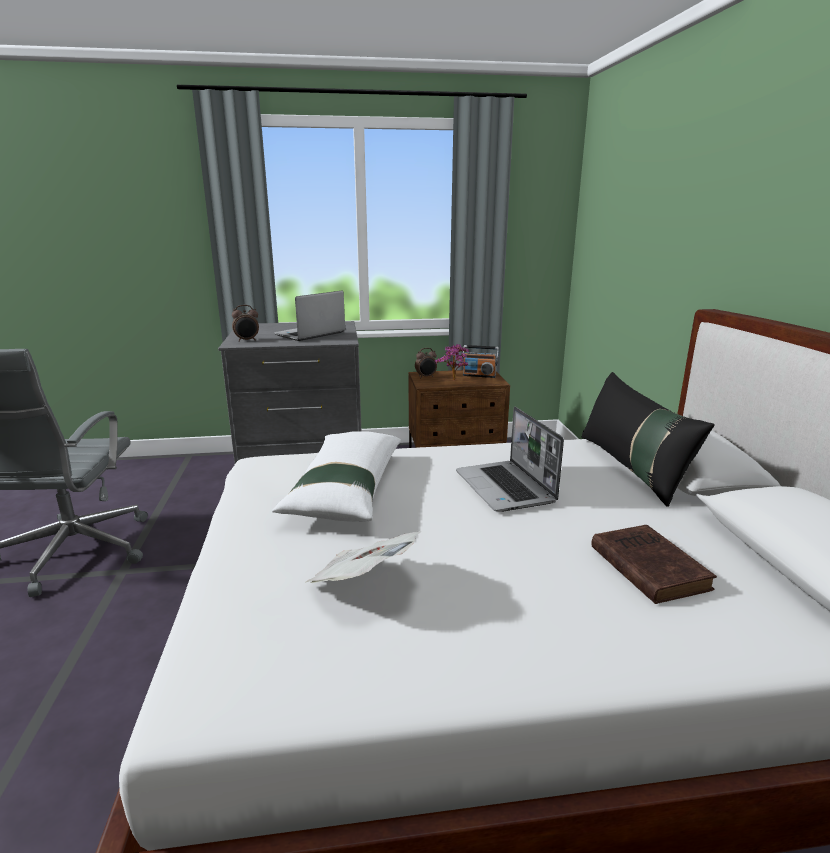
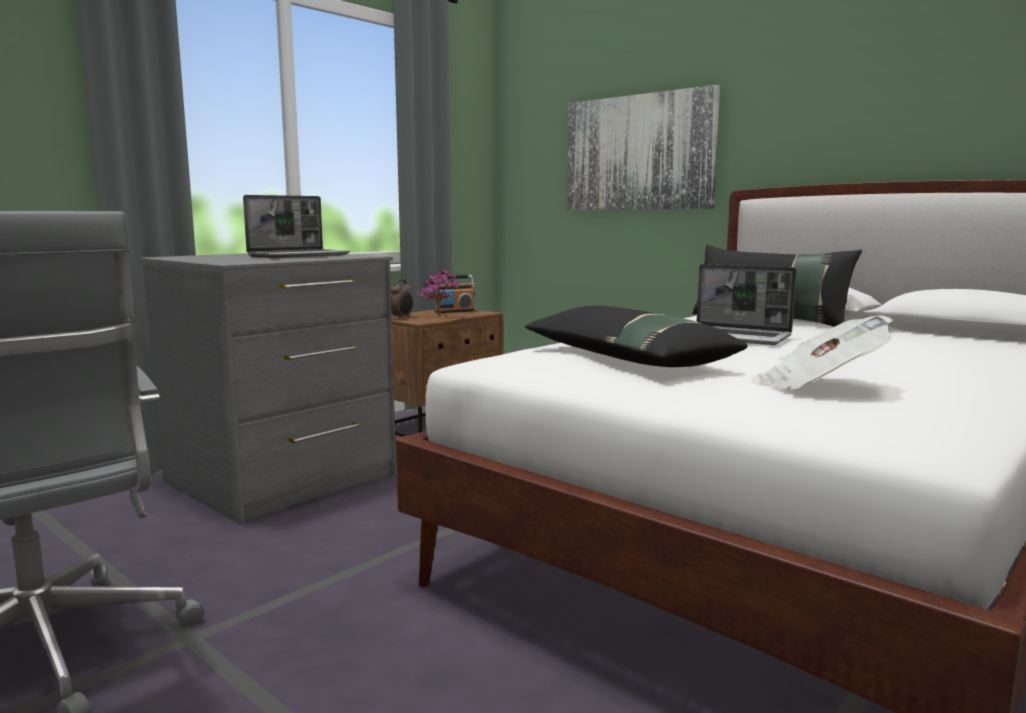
camera: 40 degrees left, 10 degrees down
alarm clock [232,305,259,342] -> none
white pillow [272,431,401,522] -> black pillow [525,306,748,367]
laptop [274,291,345,341] -> laptop turned 135 degrees counterclockwise [243,195,350,258]
brown book [591,525,717,604] -> none
none -> picture [567,85,720,210]

